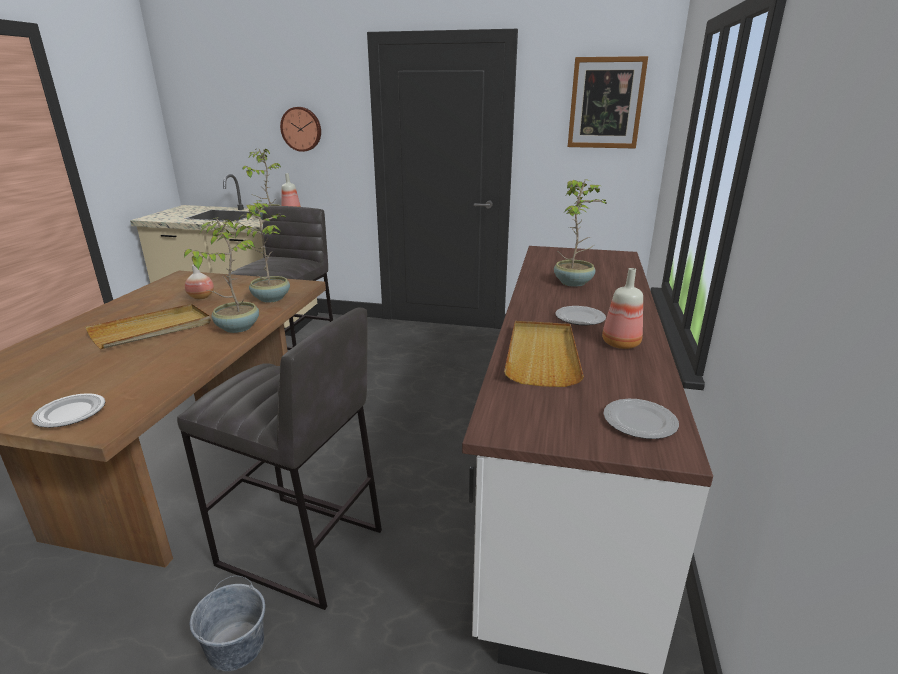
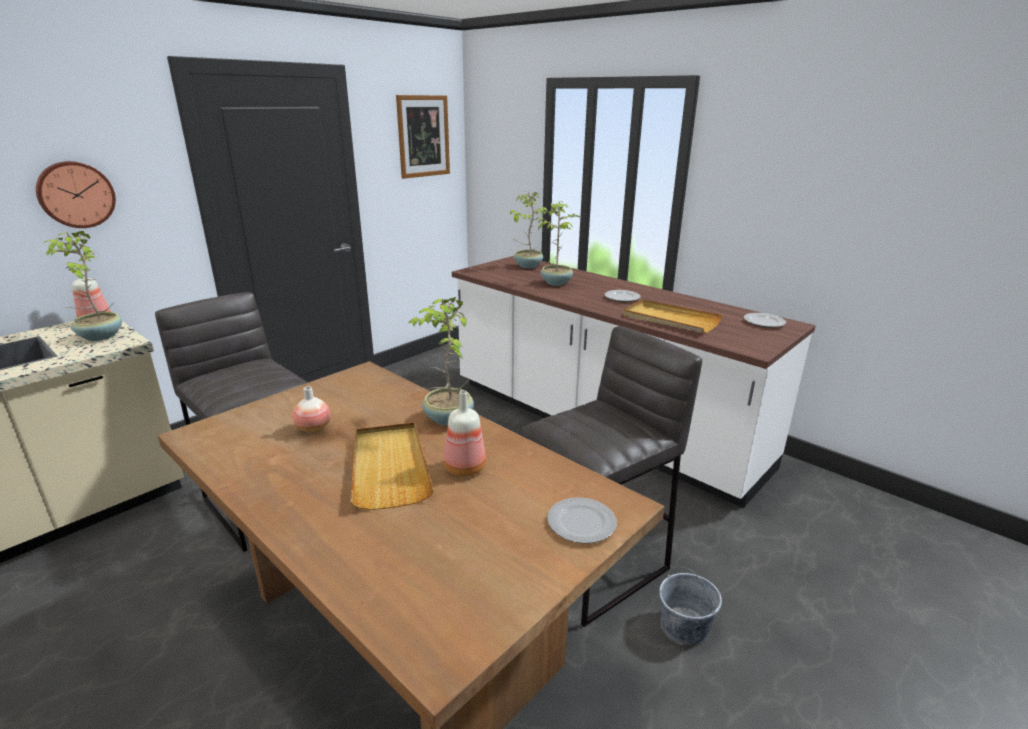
camera: 60 degrees left, 0 degrees up
potted plant [232,200,290,303] -> potted plant moved to [510,191,547,268]
bottle [602,268,643,349] -> bottle moved to [444,390,486,476]

